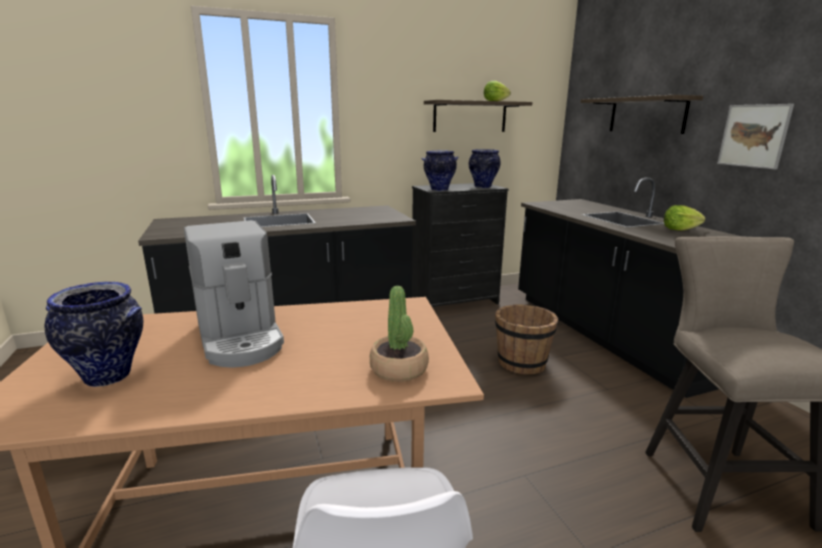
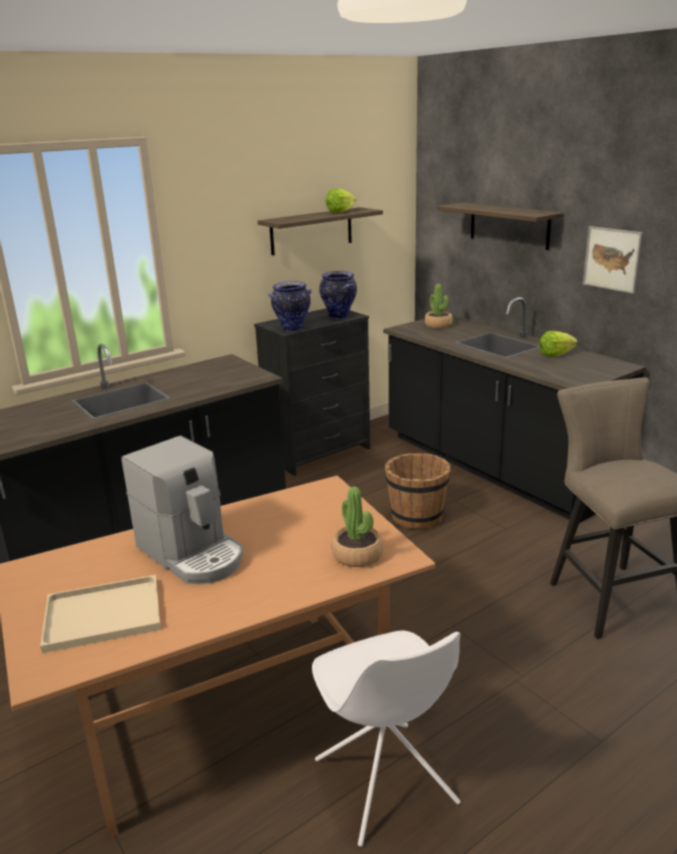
camera: 15 degrees left, 5 degrees up
vase [44,282,143,387] -> beige tray [40,575,161,653]
none -> potted plant [425,284,453,329]

